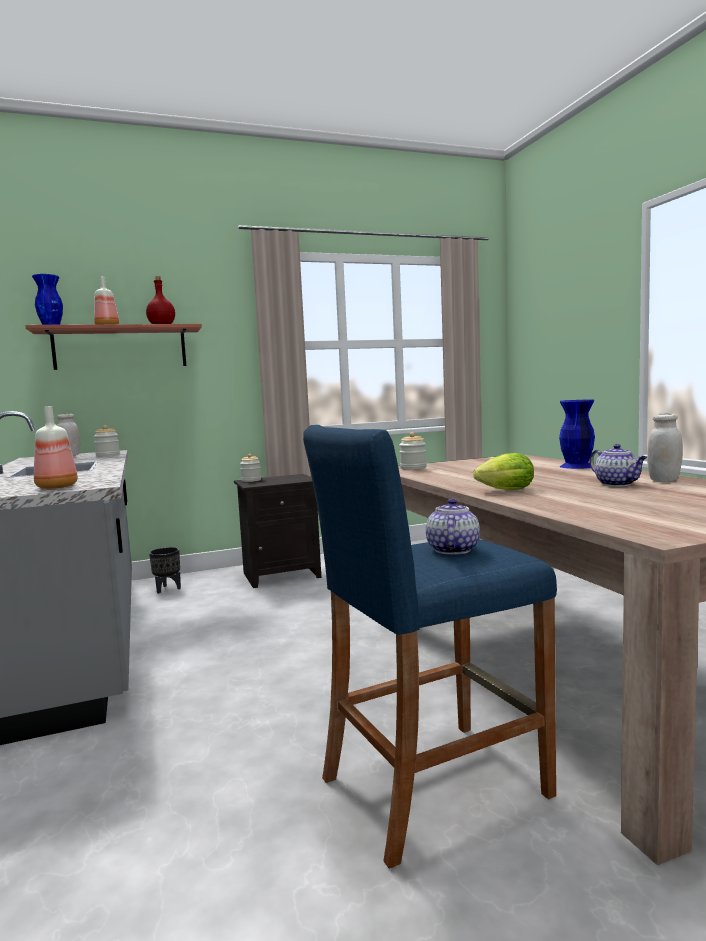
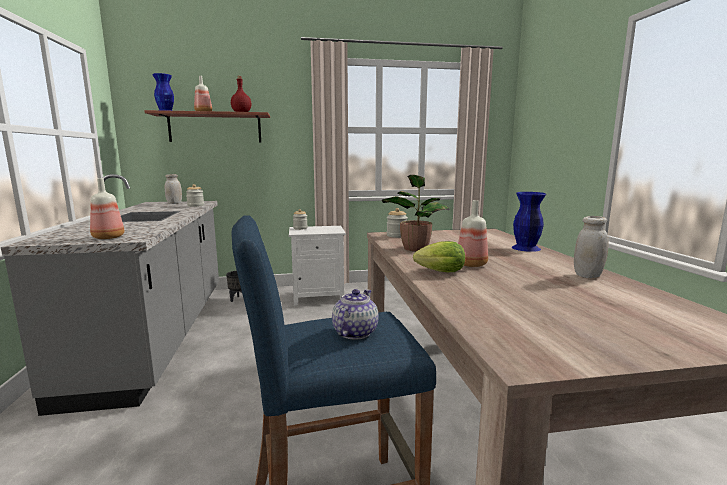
camera: 10 degrees right, 5 degrees up
black nightstand [234,474,321,588] -> white nightstand [289,226,346,306]
teapot [589,444,647,486] -> none
none -> potted plant [382,175,449,251]
none -> bottle [458,200,488,267]

